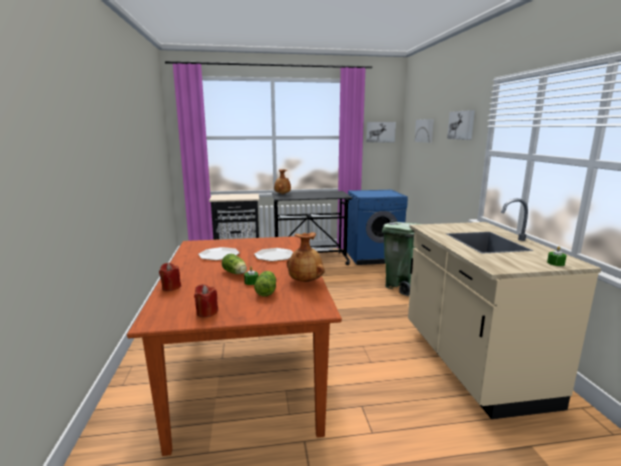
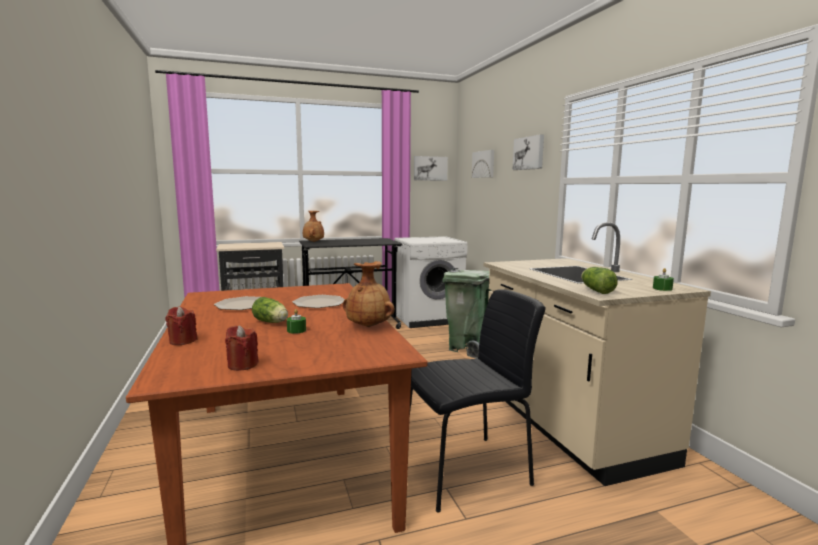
camera: 10 degrees left, 5 degrees down
lettuce [254,271,276,297] -> lettuce moved to [581,267,618,294]
blue washing machine [347,190,408,265] -> white washing machine [394,236,468,328]
none -> black chair [410,289,546,513]

